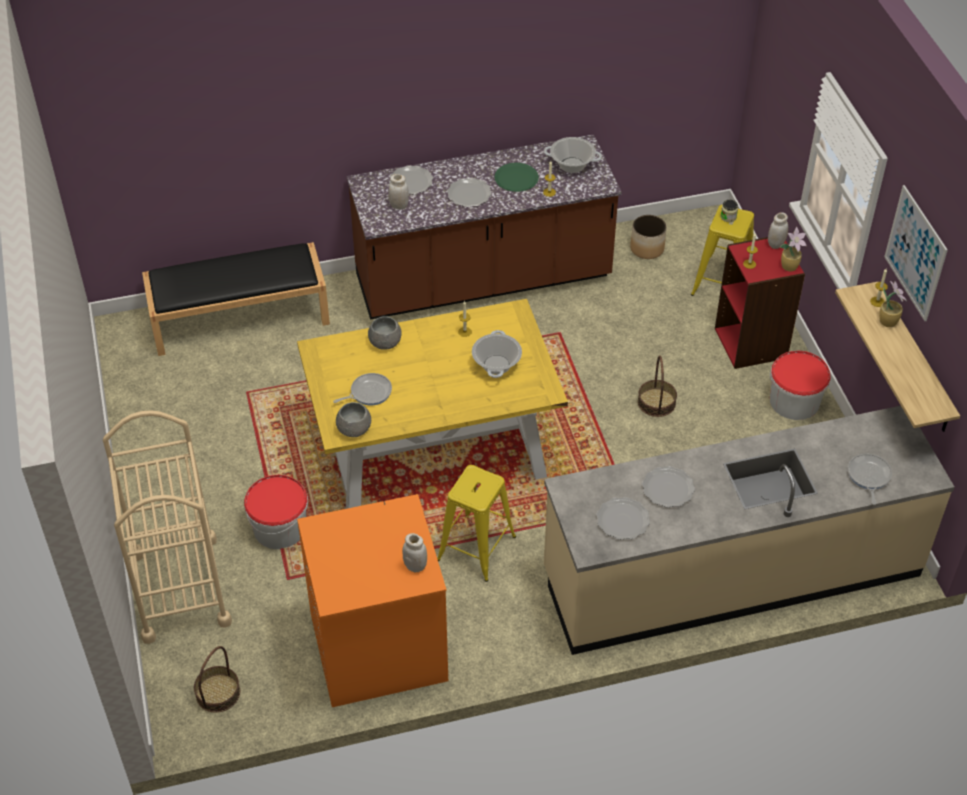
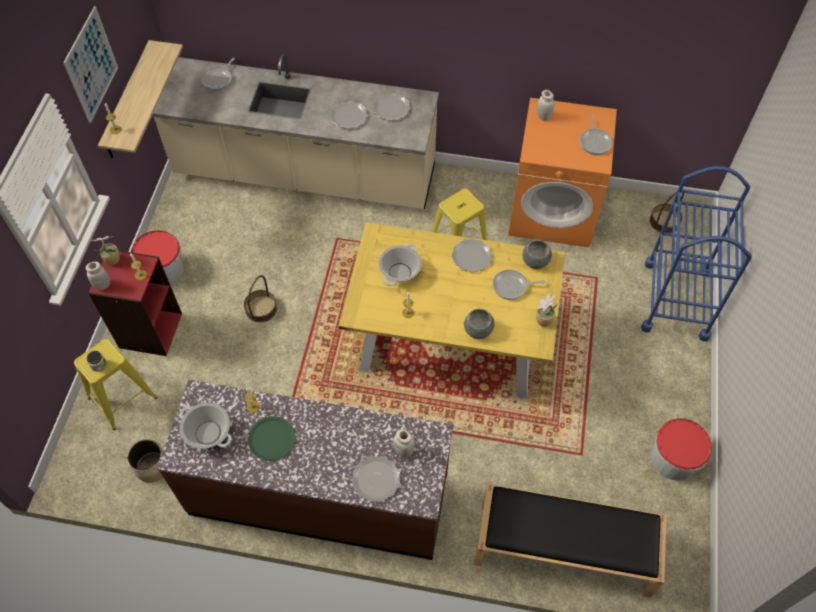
camera: 155 degrees left, 10 degrees up
beige cart [103,410,232,644] -> blue cart [641,166,752,341]
bucket [244,475,308,549] -> bucket moved to [651,418,712,480]
plate [447,178,492,207] -> plate moved to [452,239,493,273]
potted plant [879,281,907,327] -> potted plant moved to [536,293,558,327]
none -> frying pan [580,116,613,155]

